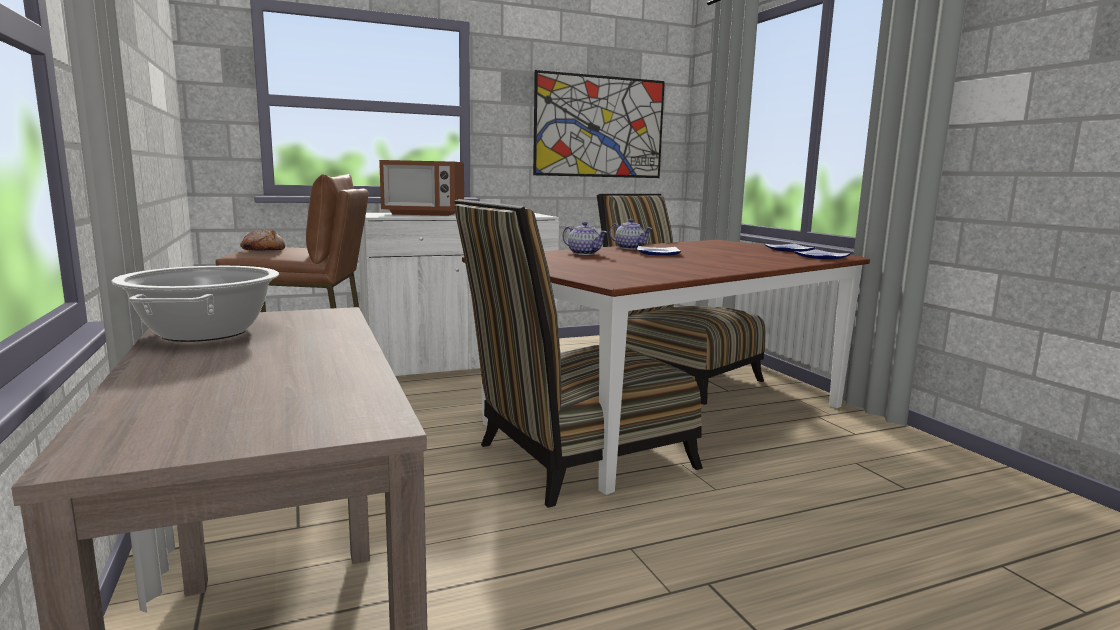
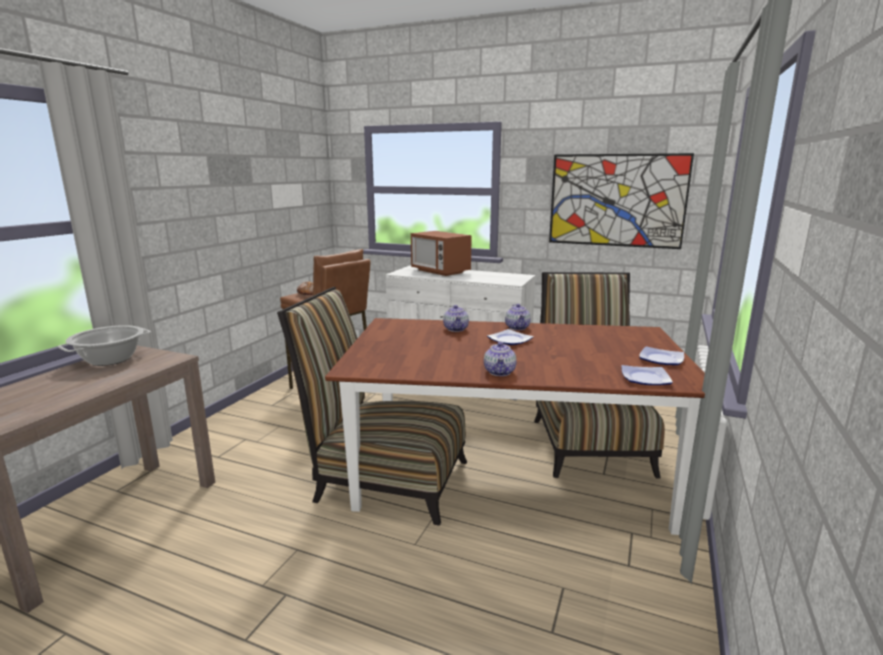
camera: 45 degrees right, 5 degrees up
none -> teapot [484,341,517,376]

